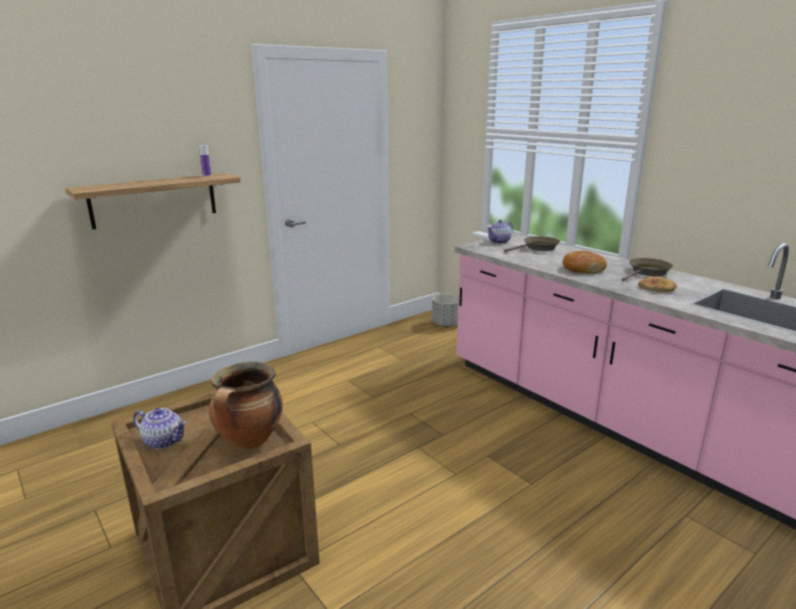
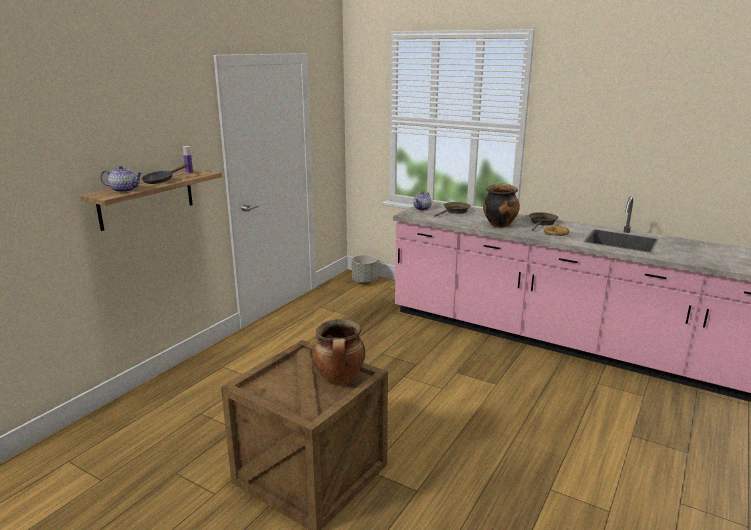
camera: 20 degrees left, 0 degrees up
teapot [133,408,187,449] -> teapot moved to [100,166,143,193]
bread [563,251,607,274] -> cooking pot [483,183,520,228]
none -> black frying pan [142,164,188,184]

